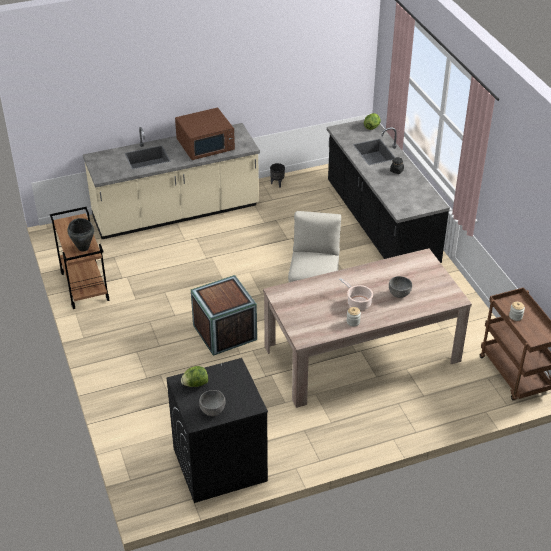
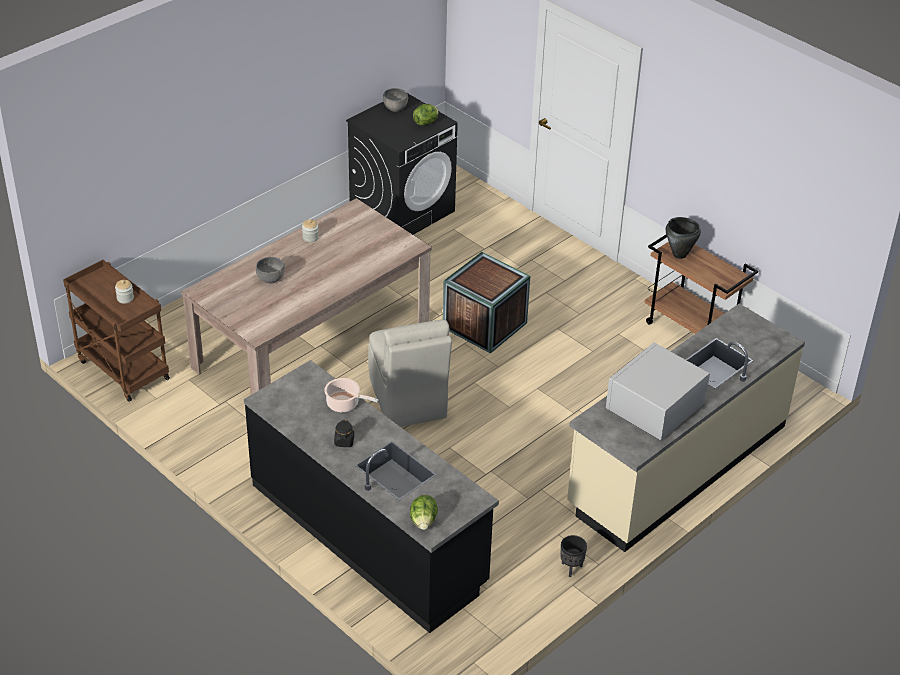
camera: 155 degrees right, 0 degrees up
brown microwave [175,107,235,160] -> white microwave [606,343,710,441]
cooking pot [339,278,373,310] -> cooking pot moved to [324,378,378,412]

